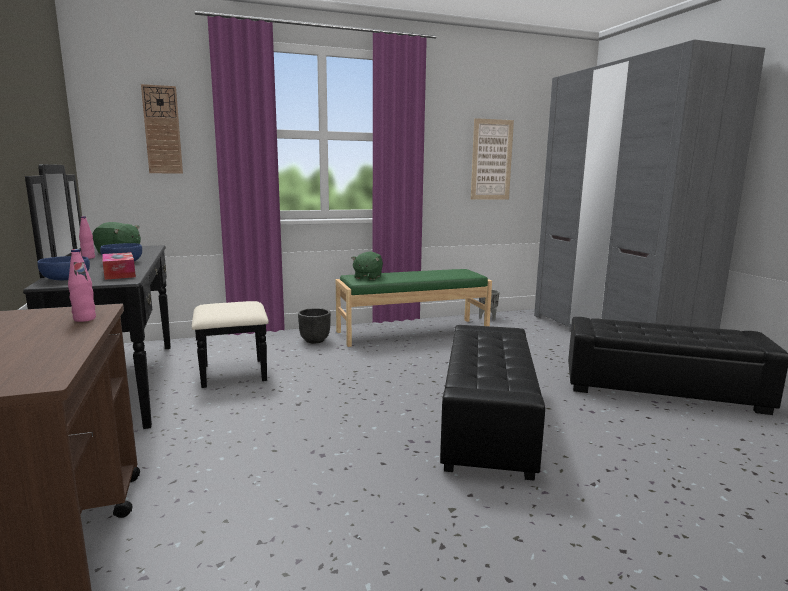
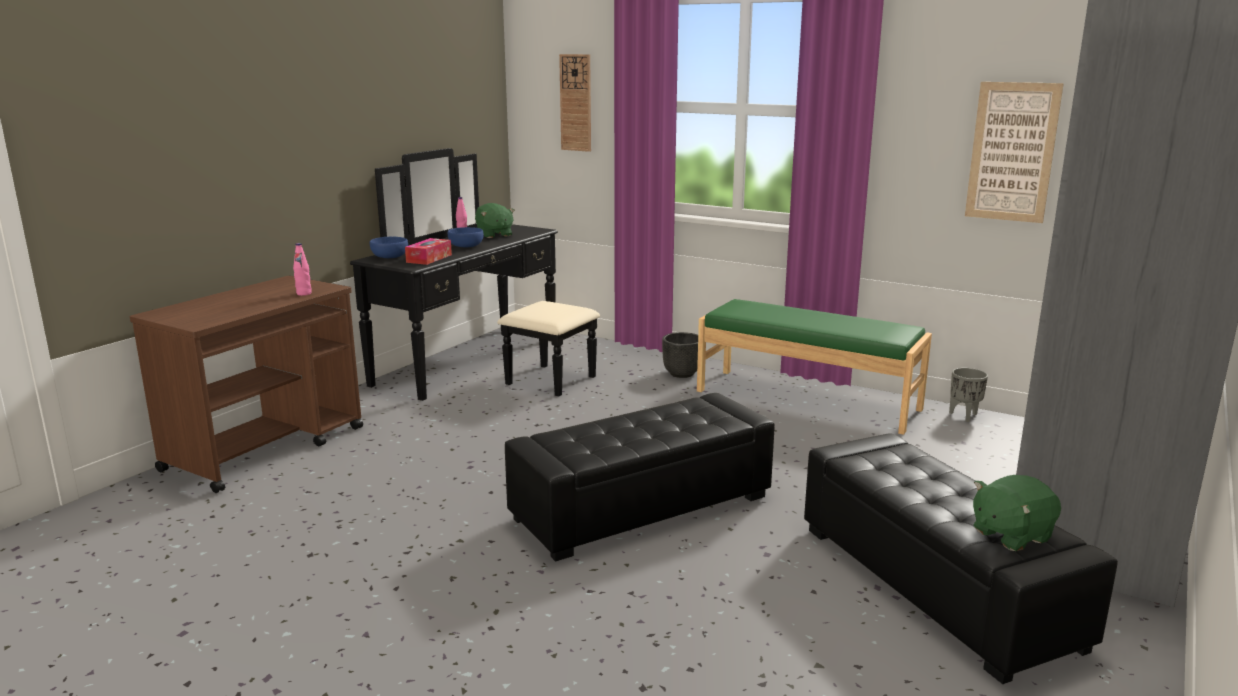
camera: 50 degrees right, 5 degrees up
green plush toy [351,252,383,280] -> green plush toy moved to [973,475,1061,551]

